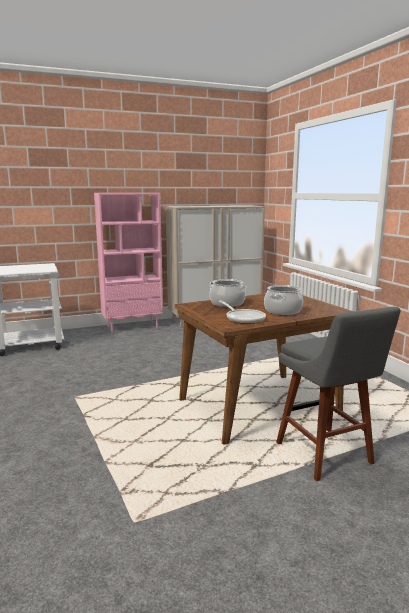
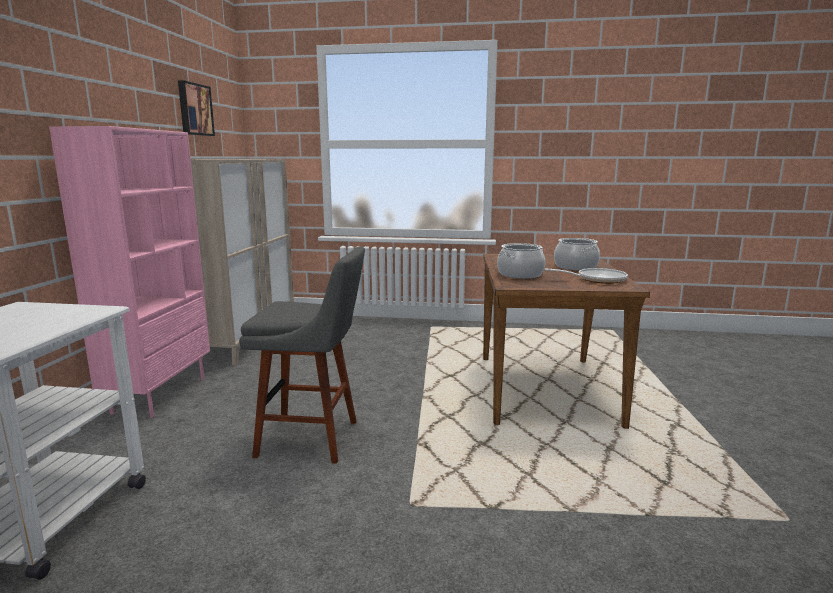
camera: 60 degrees left, 0 degrees up
grey stool [276,307,401,481] -> grey stool moved to [239,246,365,464]
none -> picture [178,80,215,136]

